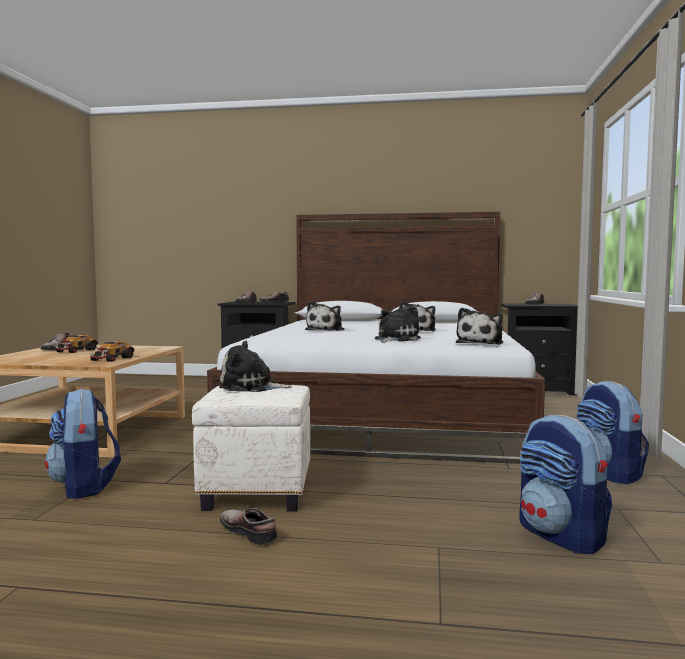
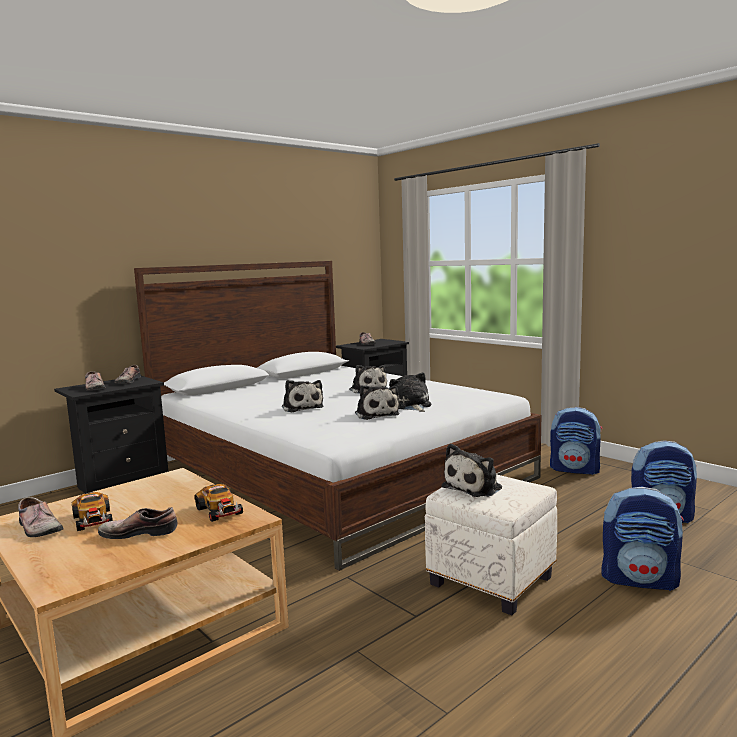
camera: 50 degrees left, 5 degrees up
backpack [45,389,121,499] -> backpack moved to [601,486,684,591]
shoe [220,508,277,545] -> shoe moved to [98,507,178,539]
plush toy [456,308,503,345] -> plush toy moved to [355,385,400,420]

